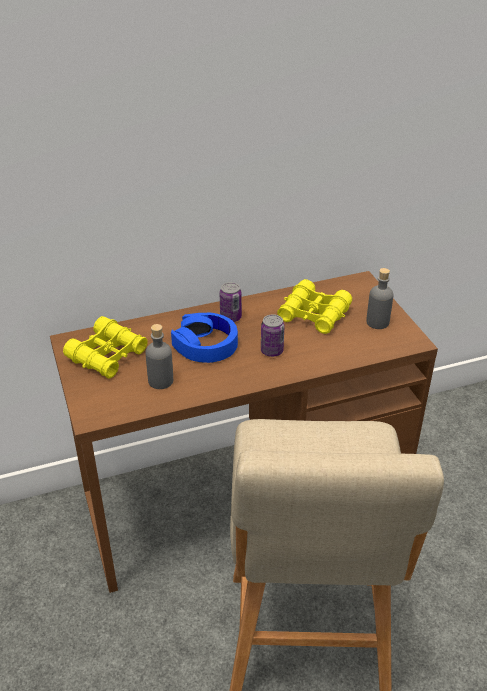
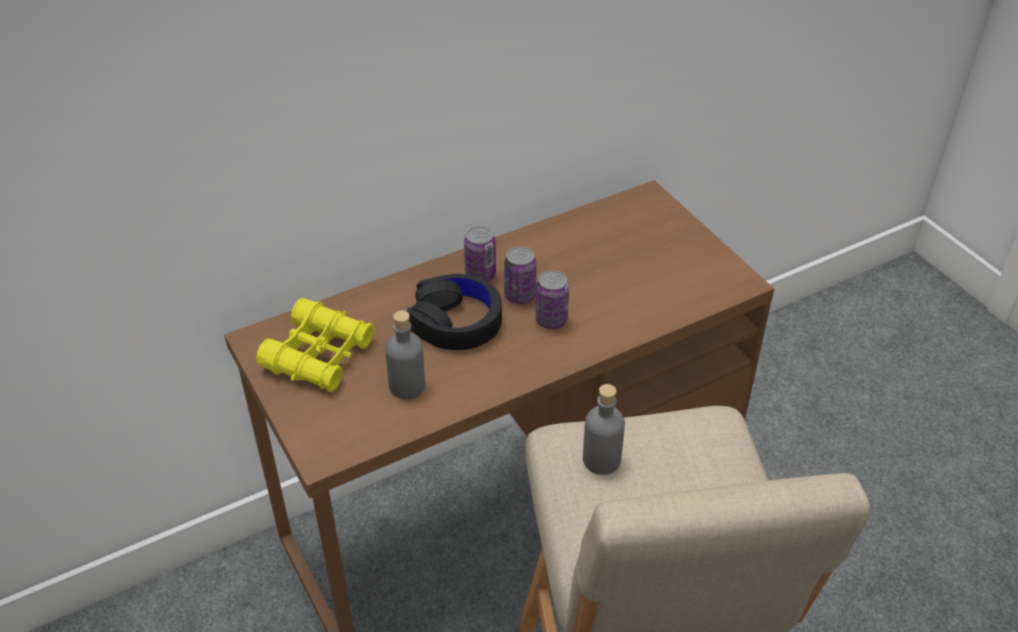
camera: 10 degrees left, 5 degrees up
blue headphones [171,313,238,363] -> black headphones [407,274,502,350]
yellow binoculars [277,279,352,334] -> none
grey bottle [366,268,393,329] -> grey bottle moved to [583,384,625,475]
none -> can [504,246,537,304]

